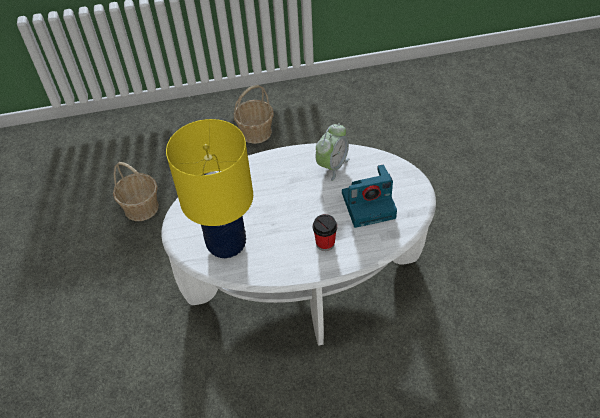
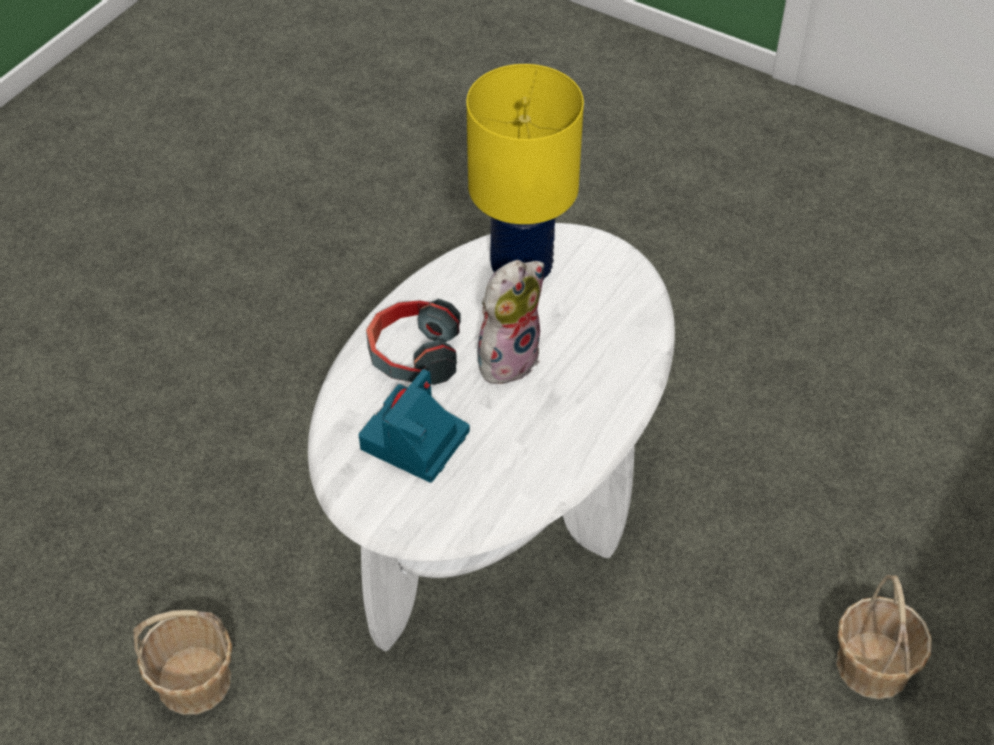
camera: 130 degrees right, 0 degrees up
basket [113,162,159,221] -> basket moved to [133,610,232,715]
cup [313,214,337,251] -> headphones [366,299,461,385]
alarm clock [316,124,349,181] -> none
none -> plush toy [477,260,544,384]

